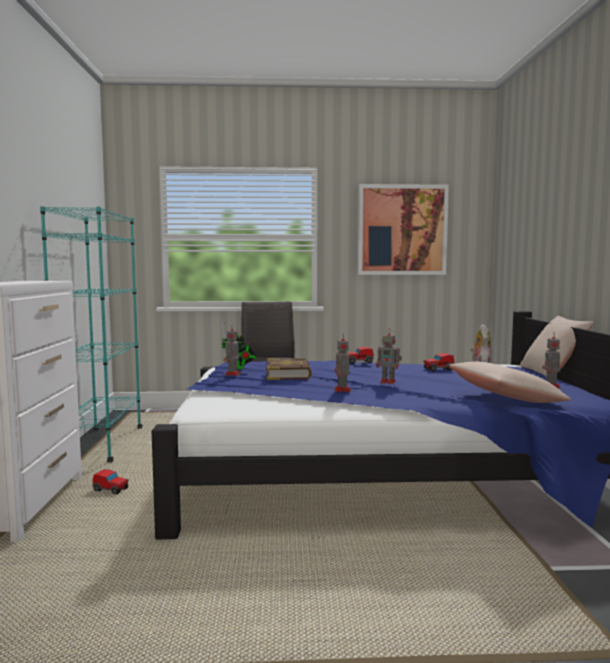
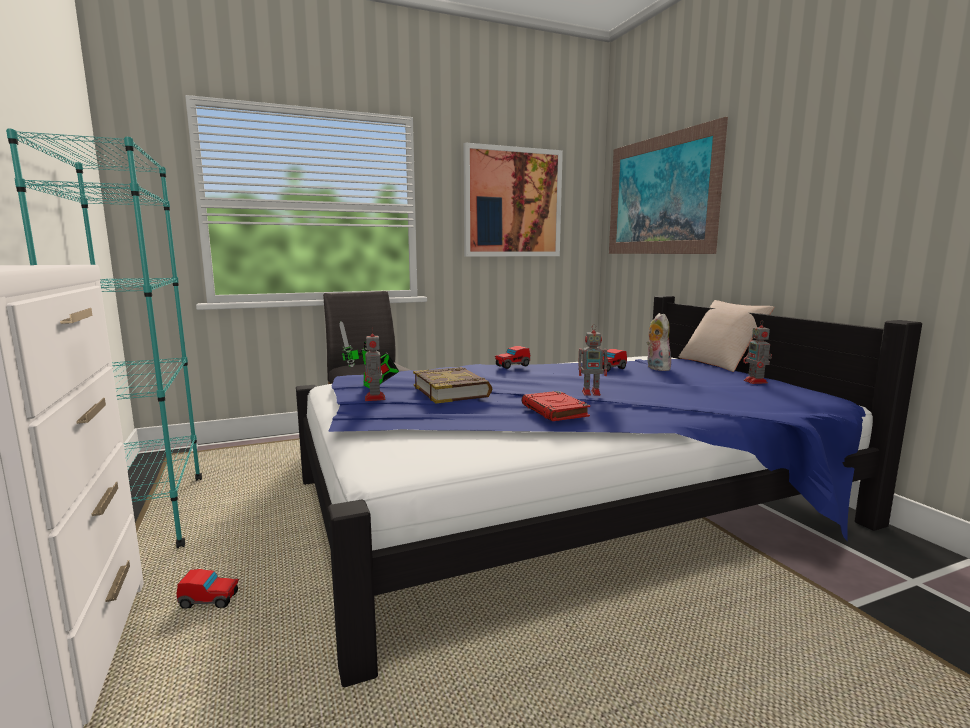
camera: 20 degrees left, 5 degrees up
toy robot [334,338,351,392] -> red book [522,391,590,421]
beige pillow [449,362,571,403] -> none
none -> picture [609,117,728,254]

